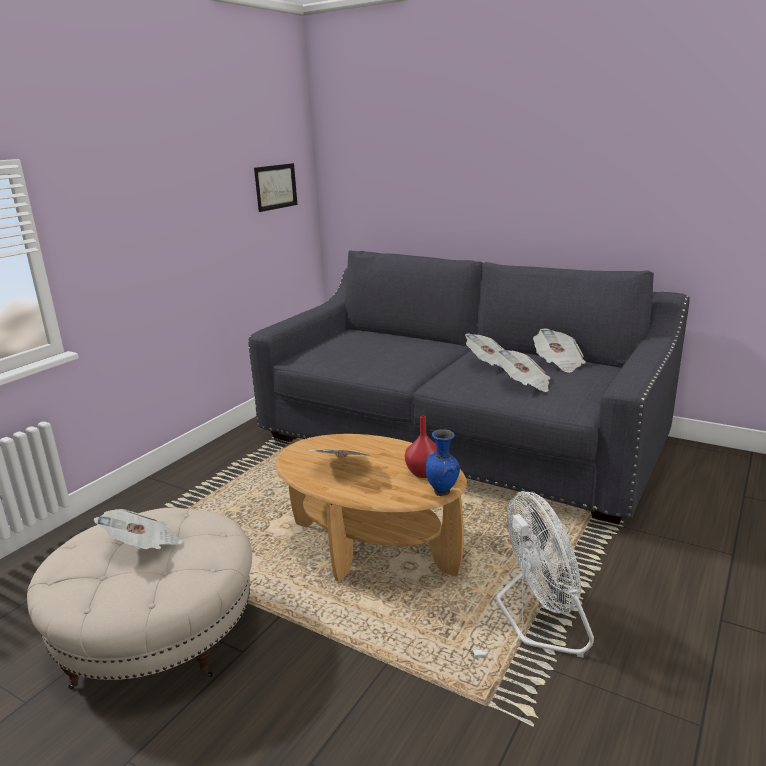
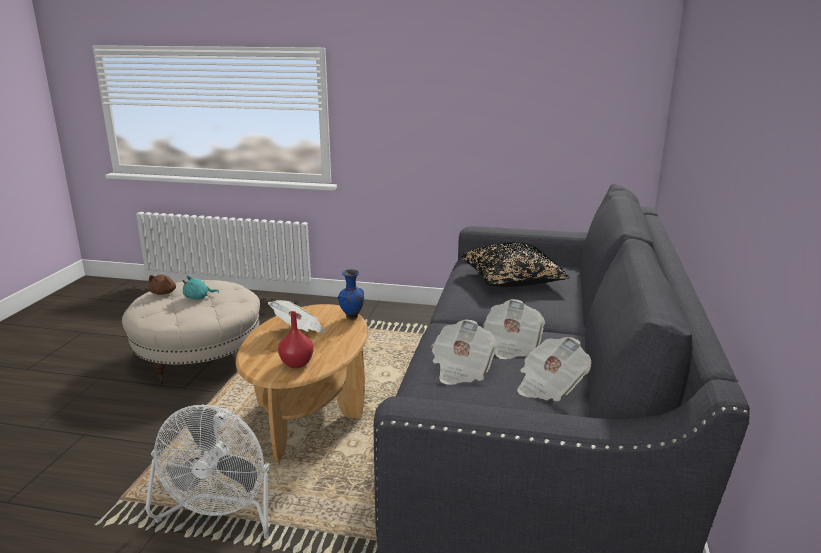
camera: 70 degrees right, 0 degrees up
newspaper [94,509,183,550] -> turquoise plush toy [182,276,219,300]
picture [254,163,298,212] -> none
blue vase [425,429,460,496] -> blue vase moved to [338,269,364,320]
white fan [471,491,594,658] -> white fan turned 45 degrees clockwise [146,404,269,539]
none -> brown plush toy [149,274,176,295]
none -> black pillow [461,242,569,287]

